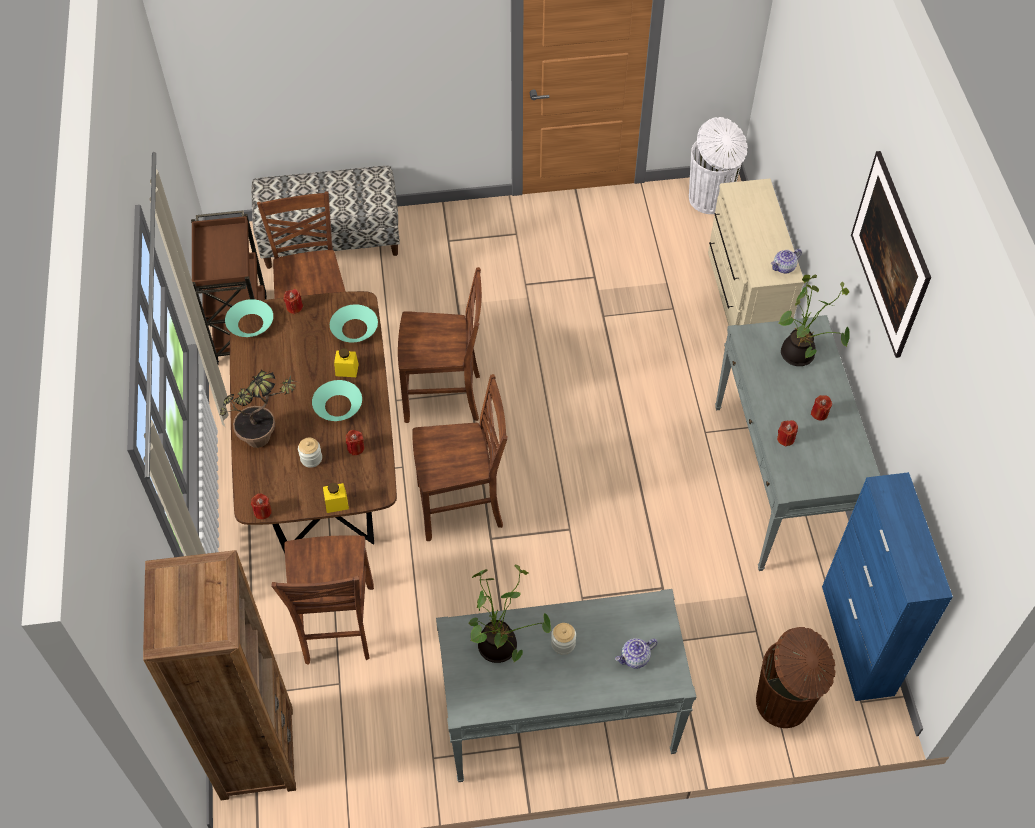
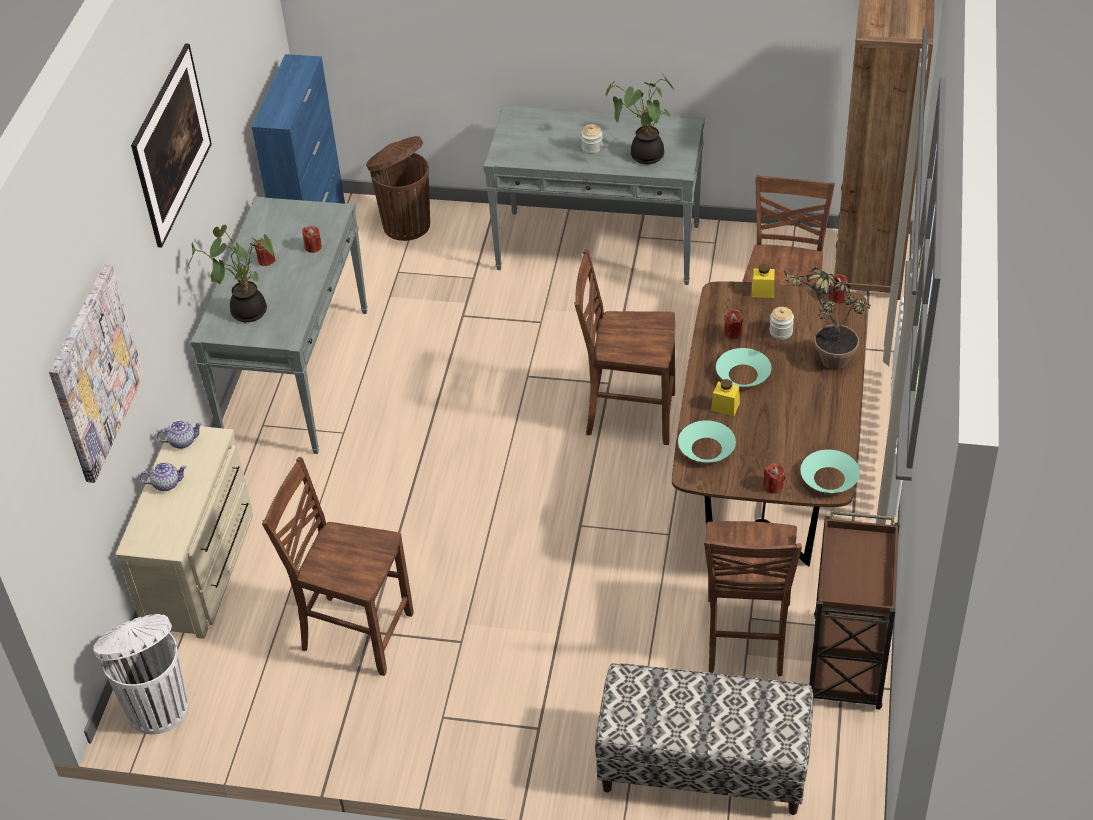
camera: 160 degrees left, 10 degrees down
brown chair [398,267,482,423] -> brown chair moved to [262,457,414,676]
teapot [615,638,658,668] -> teapot moved to [139,462,187,491]
none -> picture [49,264,144,483]

